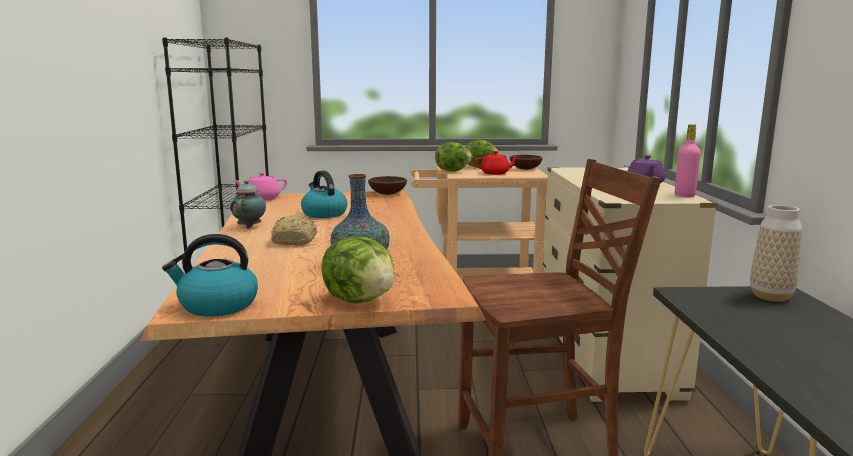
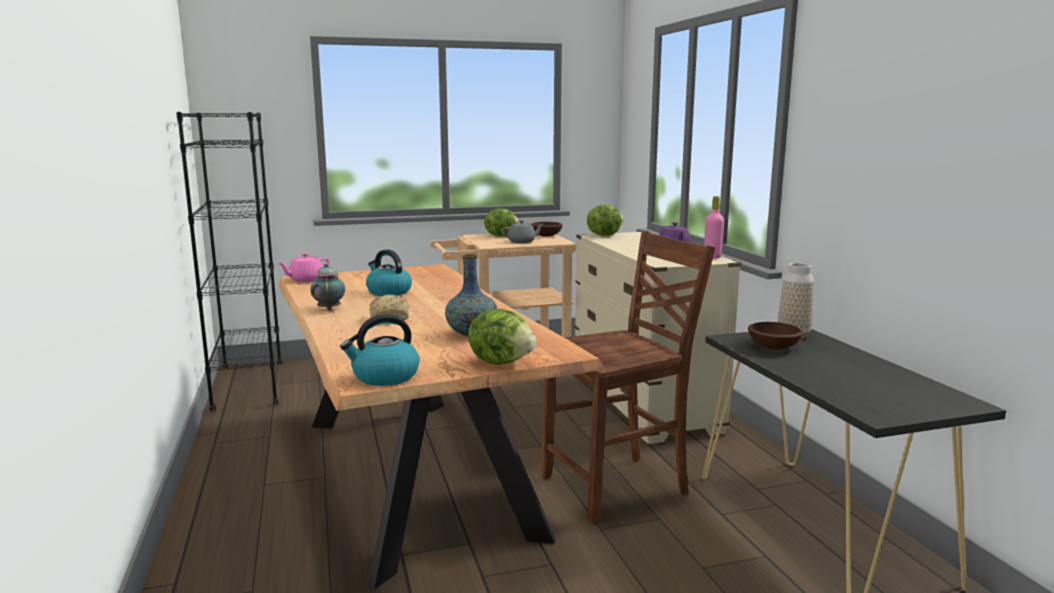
camera: 15 degrees left, 0 degrees up
brown bowl [368,176,407,195] -> brown bowl moved to [748,322,803,350]
lettuce [435,142,472,171] -> lettuce moved to [587,205,624,236]
red teapot [474,151,519,175] -> grey teapot [501,220,543,243]

